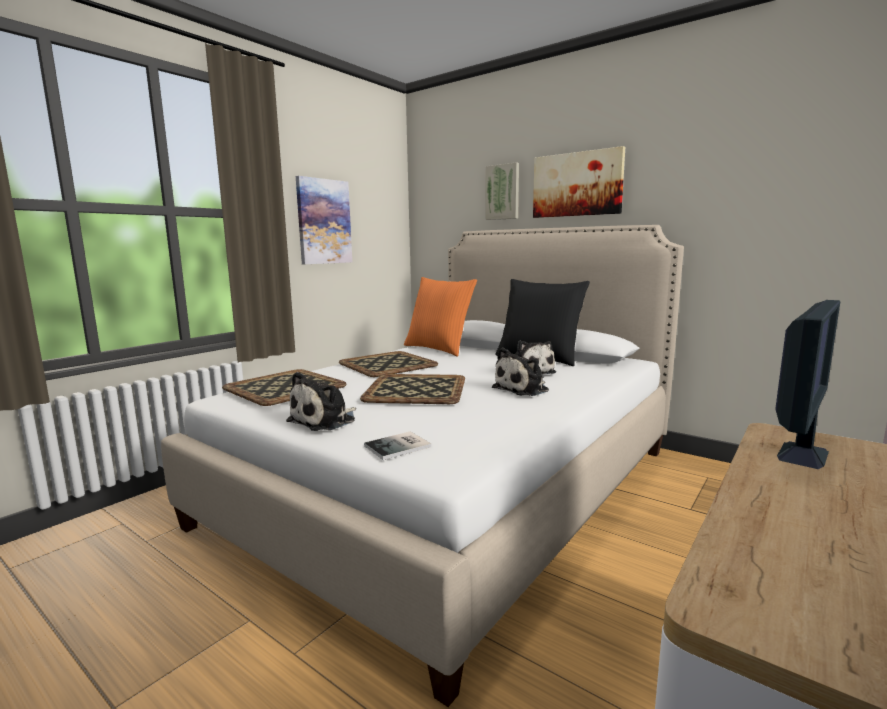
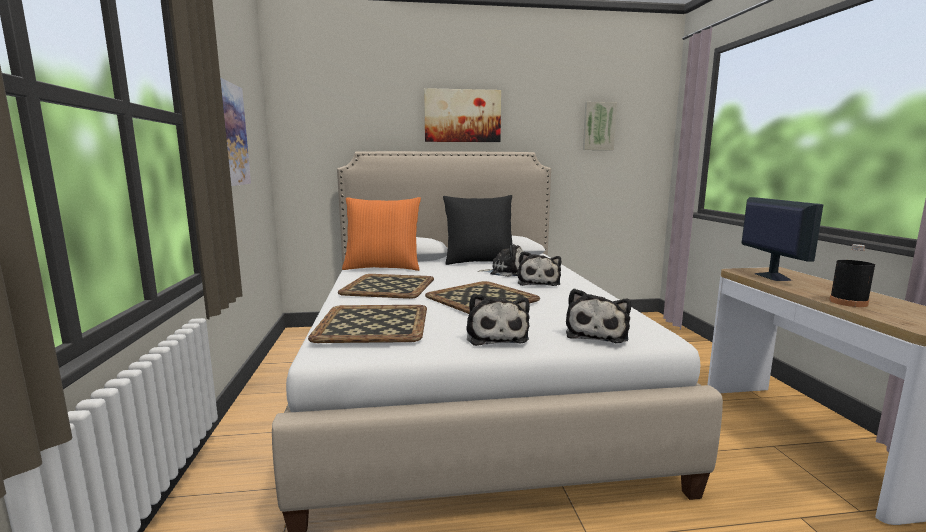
camera: 45 degrees left, 0 degrees up
book [364,431,431,460] -> plush toy [566,289,631,343]
picture [485,162,519,220] -> picture moved to [583,102,617,150]
none -> black bottle [829,244,875,307]

